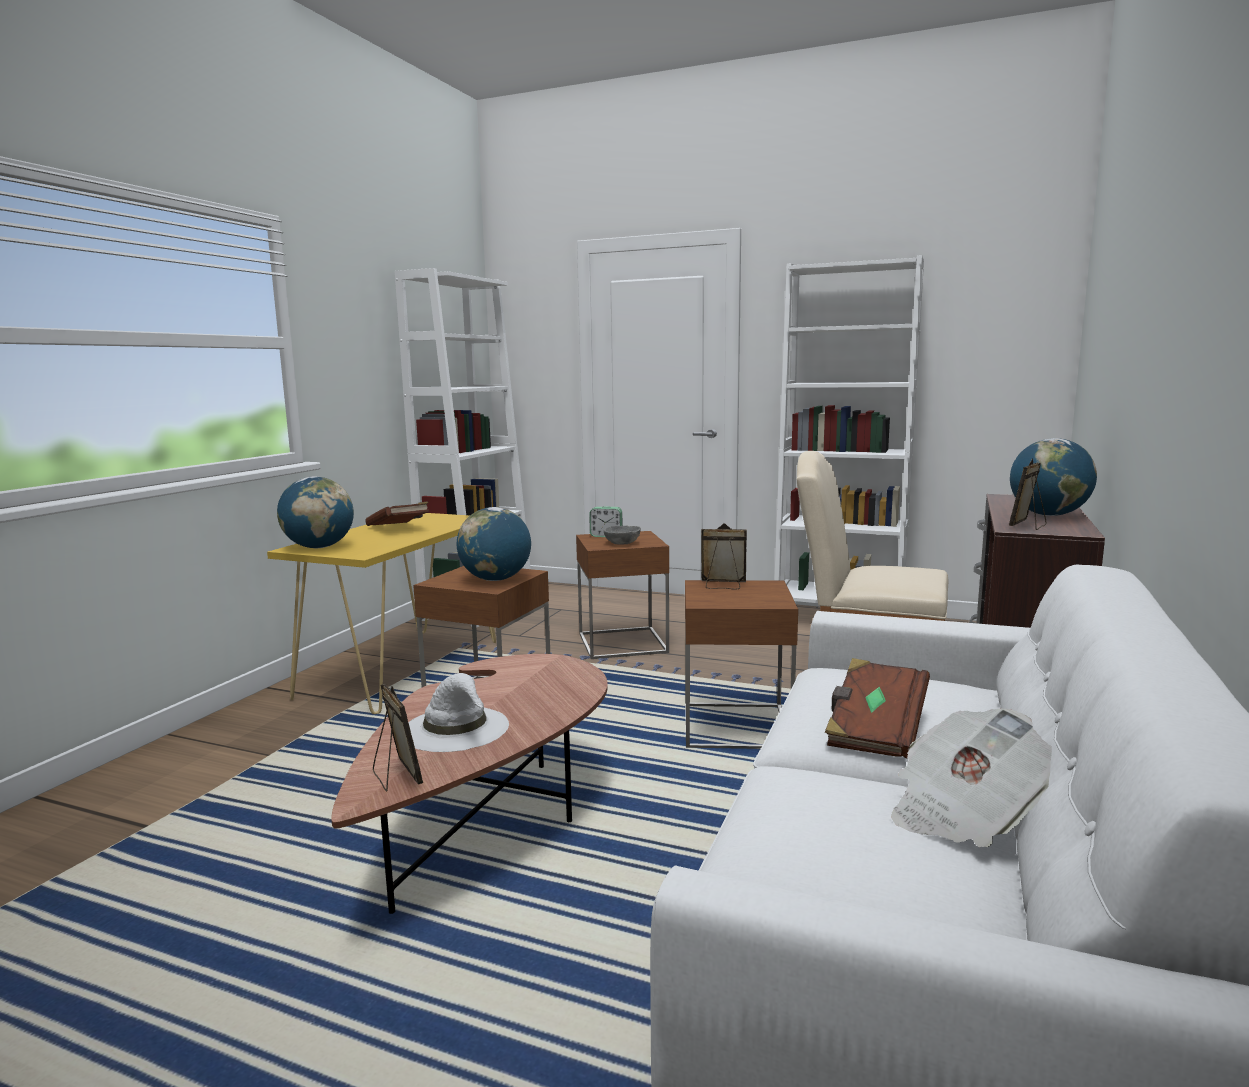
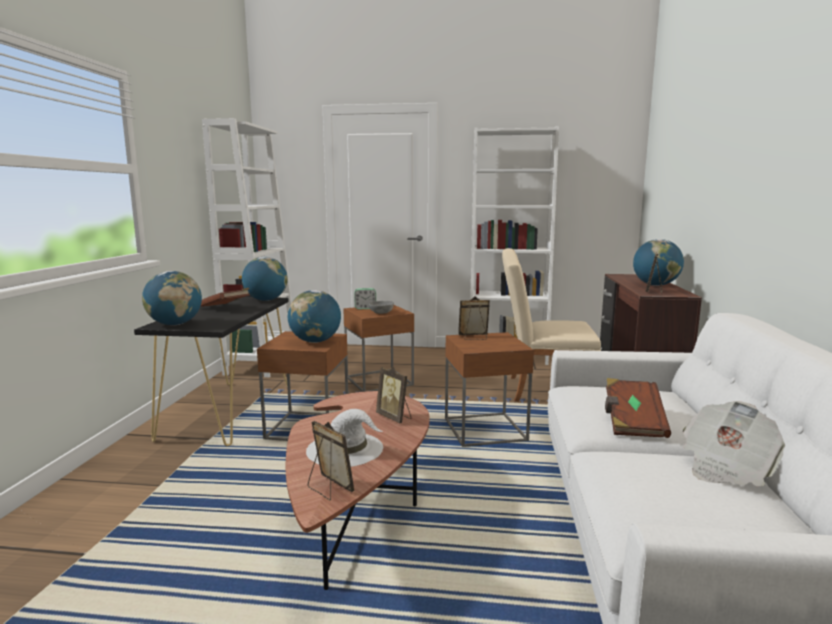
camera: 15 degrees left, 0 degrees up
yellow console table [267,513,496,714] -> black console table [134,297,289,446]
none -> globe [242,257,288,301]
none -> picture frame [376,366,411,423]

